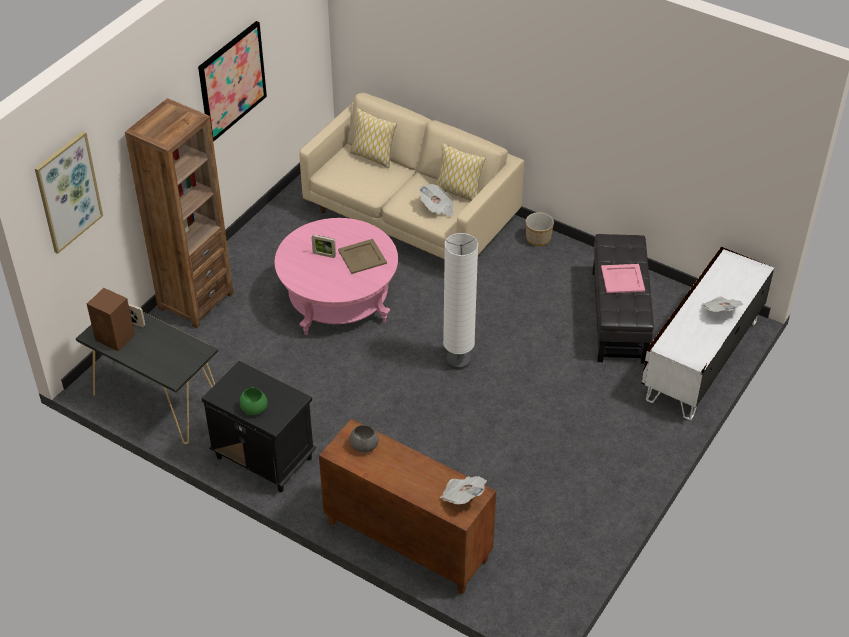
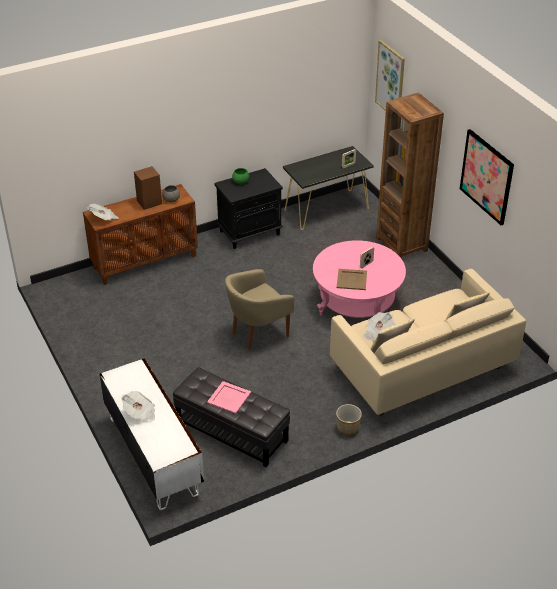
camera: 120 degrees right, 5 degrees down
brown speaker [87,288,135,351] -> brown speaker moved to [134,166,162,210]
white floor lamp [443,233,478,370] -> beige armchair [225,269,294,350]

